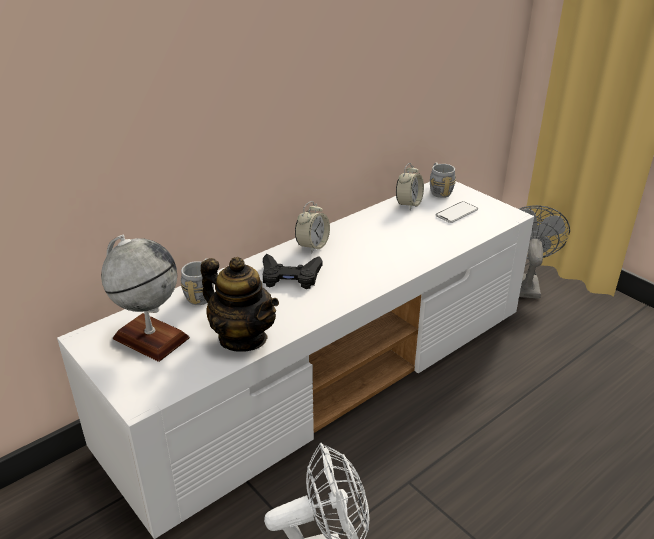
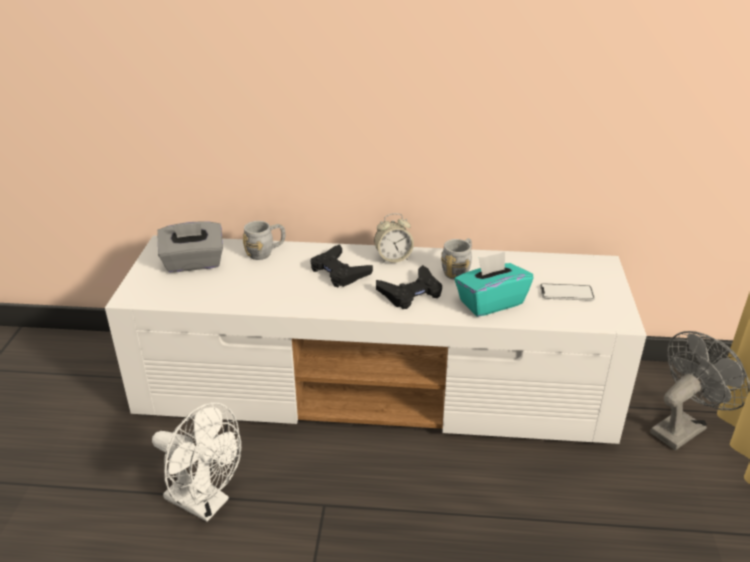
camera: 45 degrees right, 0 degrees up
globe [101,235,190,362] -> grey tissue box [157,222,223,273]
teapot [200,257,279,352] -> none
alarm clock [396,163,424,211] -> none
grey mug [430,163,456,198] -> grey mug moved to [441,238,472,280]
none -> black game controller [376,265,442,309]
none -> turquoise tissue box [454,252,534,317]

